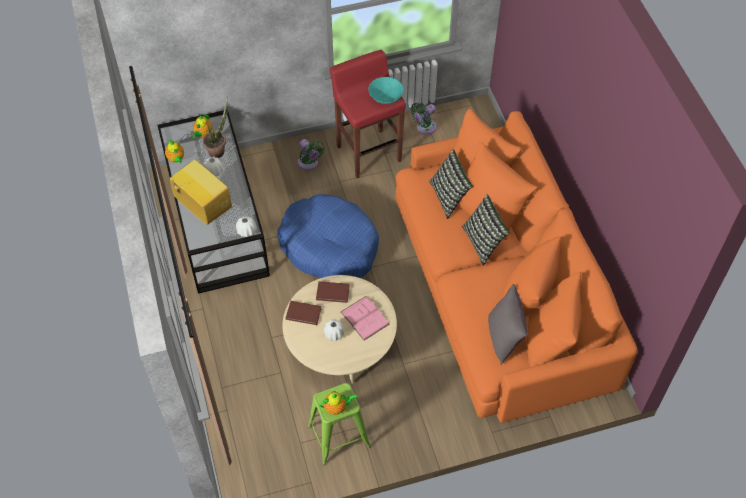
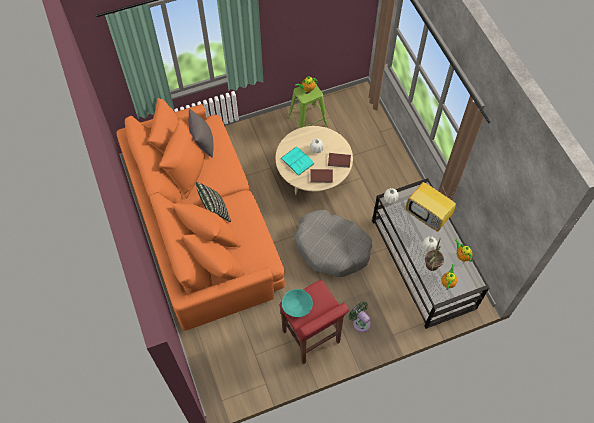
camera: 175 degrees right, 5 degrees up
blue dog bed [277,194,379,278] -> grey dog bed [294,210,373,277]
pink book [341,296,390,341] -> turquoise book [280,146,315,176]
green fan [411,103,437,134] -> none
pillow [429,150,473,219] -> none

